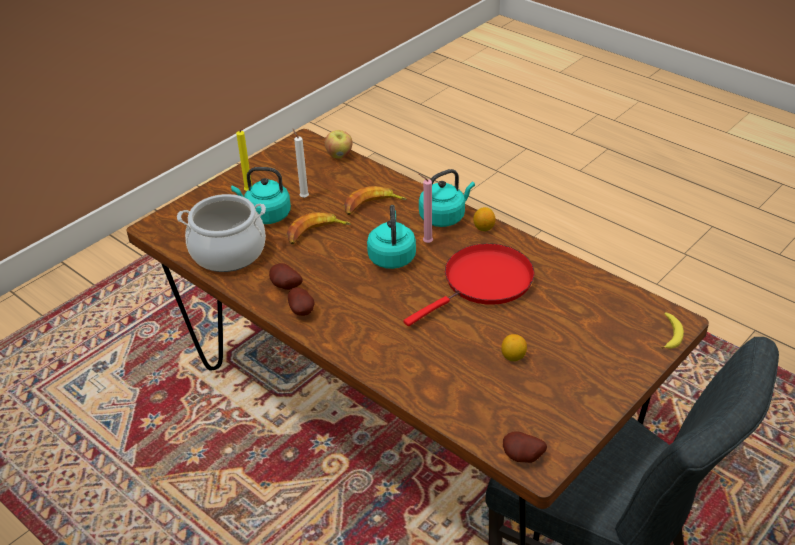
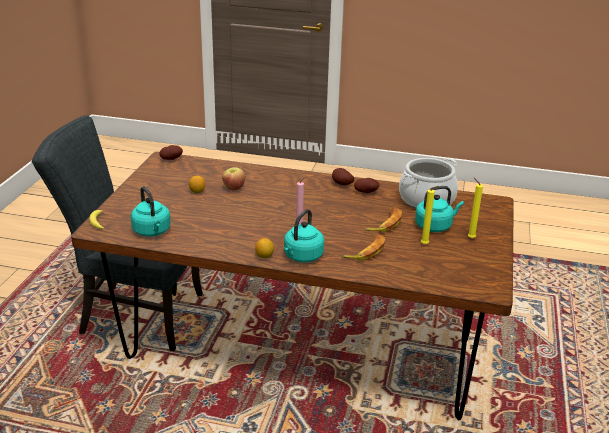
camera: 150 degrees right, 10 degrees down
white candle [292,128,309,198] -> yellow candle [421,186,439,245]
apple [324,130,352,159] -> apple moved to [222,167,245,191]
turquoise kettle [367,205,416,269] -> turquoise kettle moved to [131,186,171,237]
red frying pan [404,243,534,326] -> none

